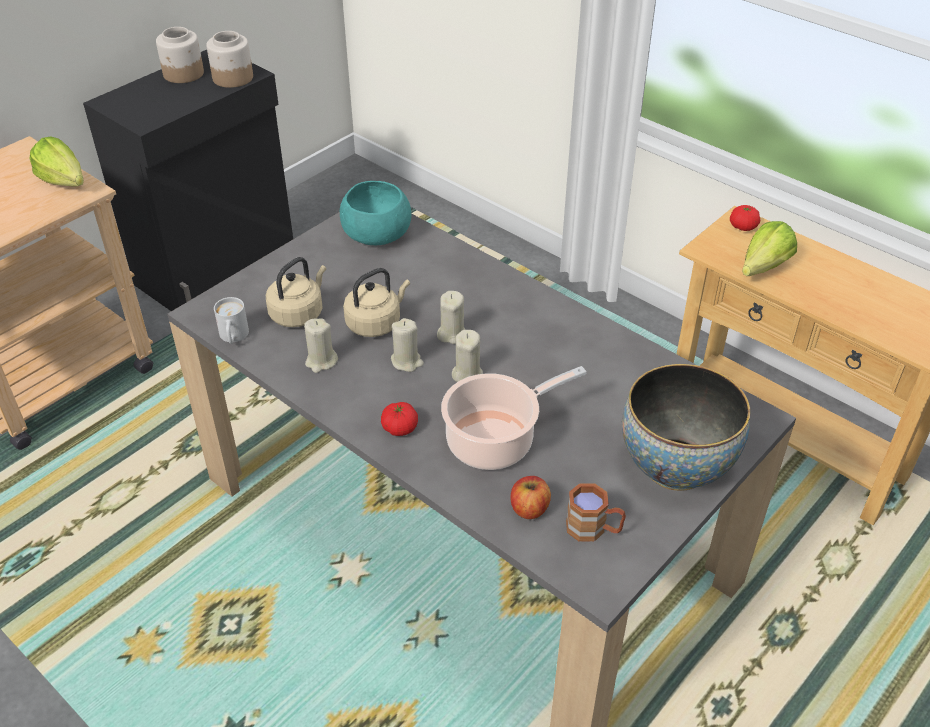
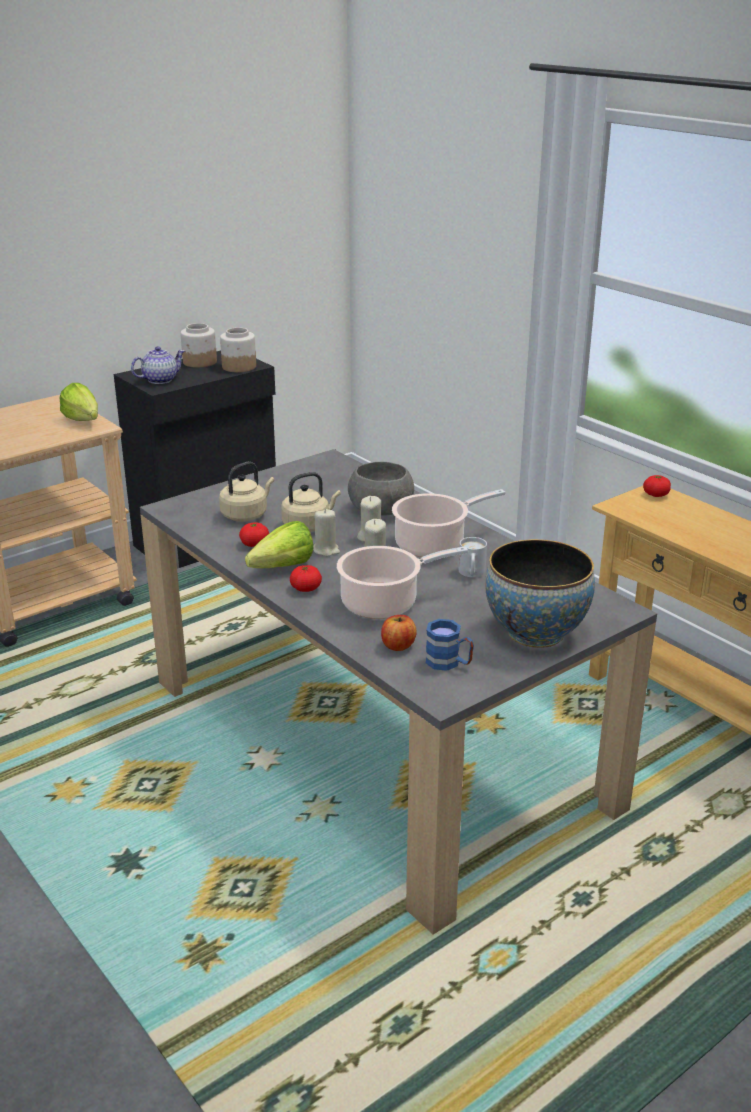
camera: 10 degrees right, 15 degrees down
white mug [214,297,249,344] -> white mug moved to [459,537,487,578]
beige candle [304,318,338,373] -> tomato [239,523,269,547]
turquoise bowl [340,181,411,245] -> none
brown mug [566,483,626,542] -> blue mug [426,619,474,671]
lettuce [742,221,797,276] -> lettuce moved to [245,521,314,568]
none -> teapot [131,346,185,384]
none -> grey bowl [348,462,414,516]
none -> cooking pot [392,489,506,557]

